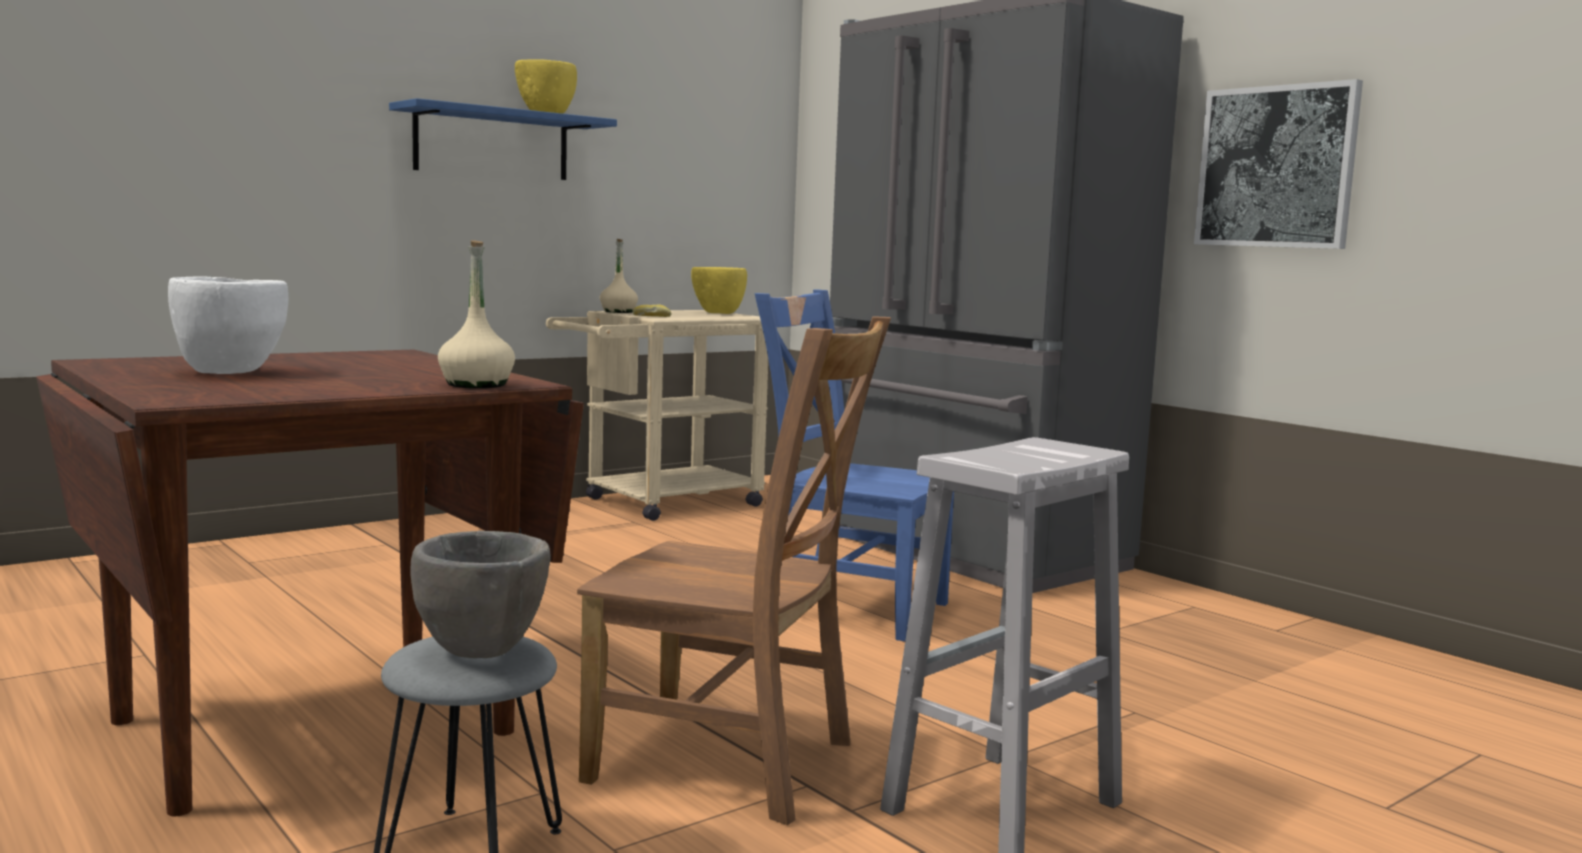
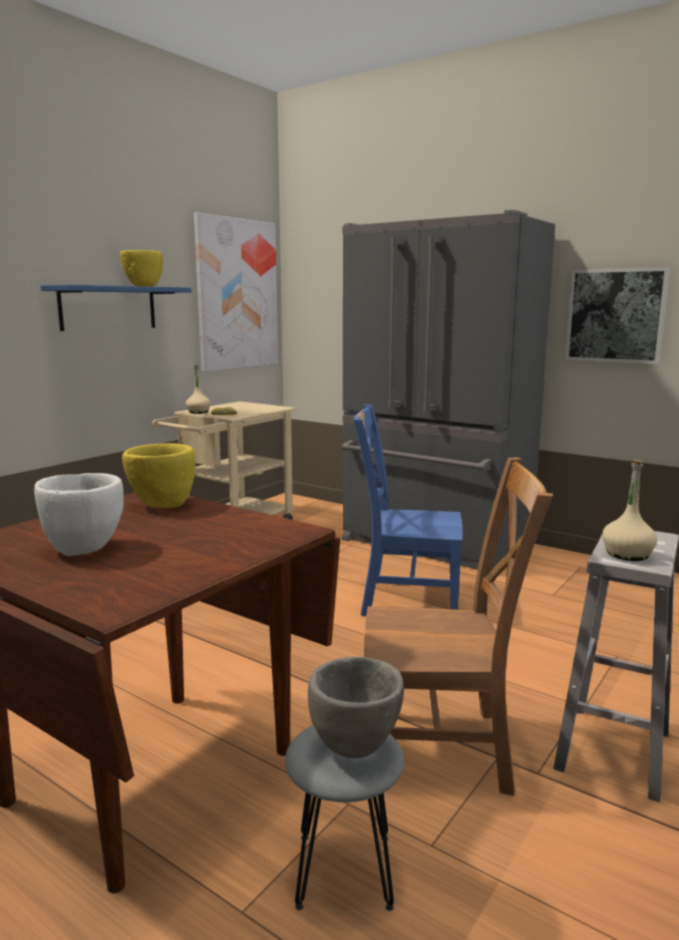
camera: 15 degrees left, 5 degrees up
beige bottle [438,240,515,388] -> beige bottle moved to [602,459,657,561]
yellow bowl [691,267,747,314] -> yellow bowl moved to [122,443,195,508]
none -> picture [194,212,278,372]

